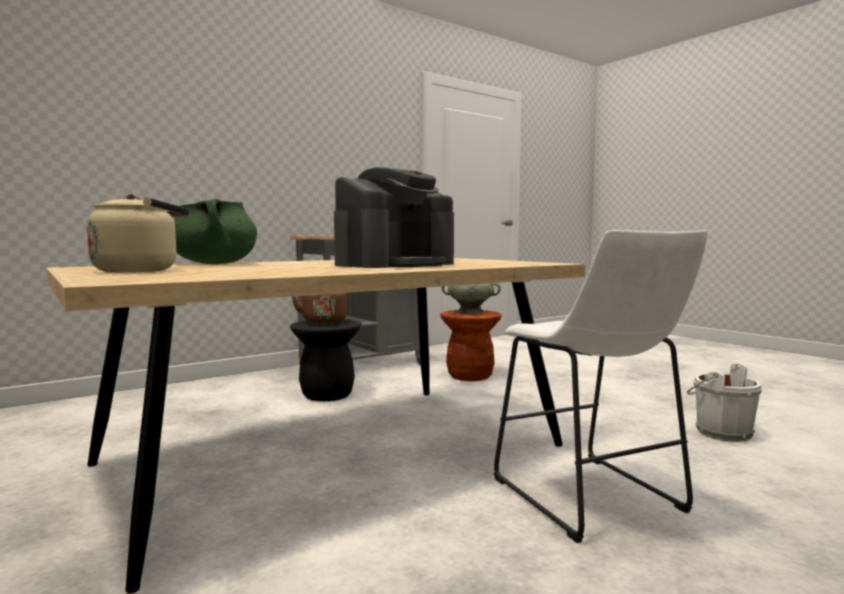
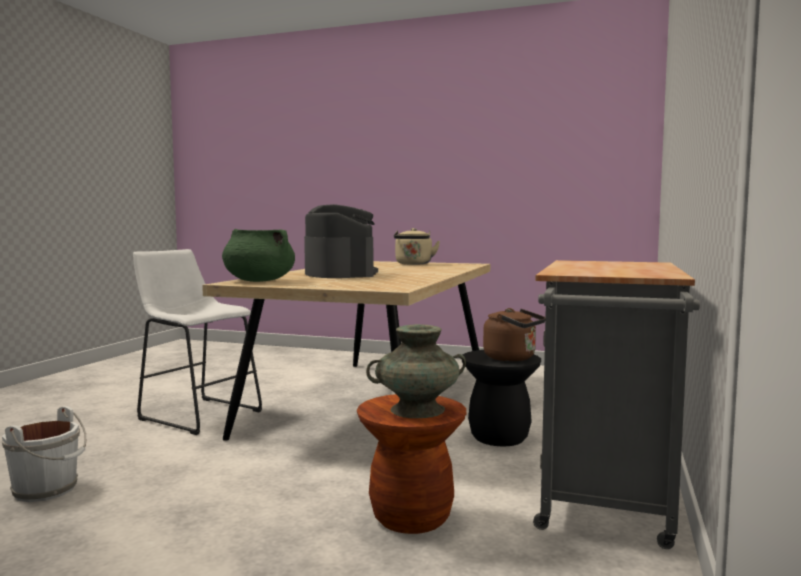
camera: 145 degrees right, 0 degrees up
green cooking pot [174,199,257,264] -> green cooking pot moved to [222,229,295,282]
coffee machine [334,167,454,268] -> coffee machine turned 150 degrees clockwise [304,204,378,278]

